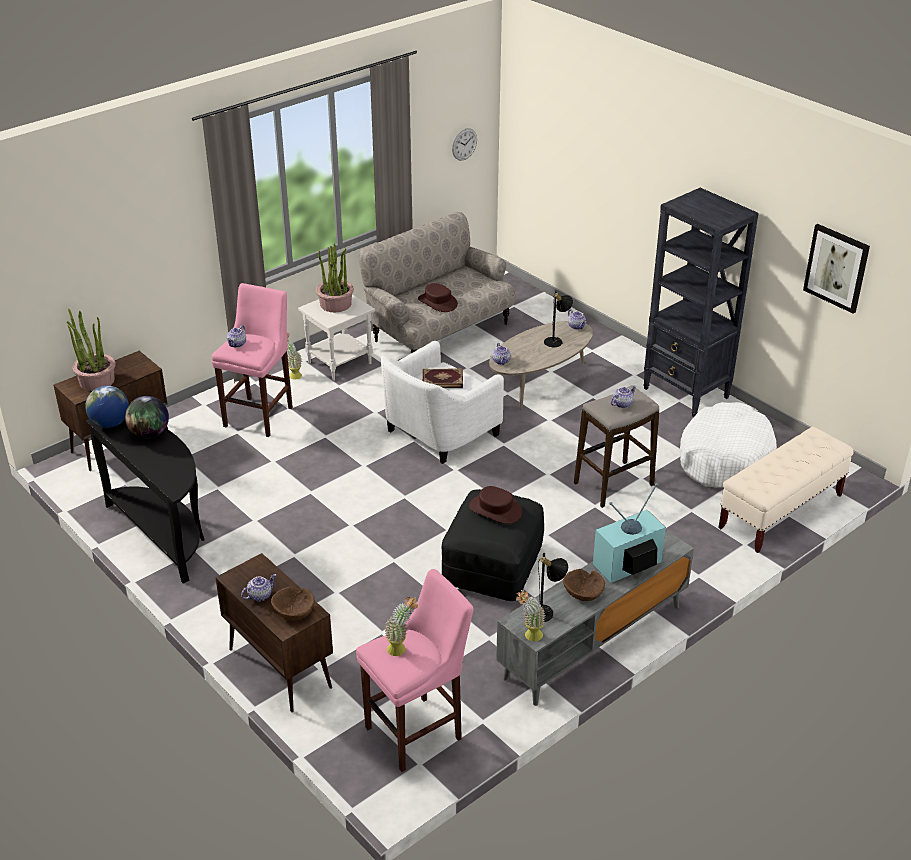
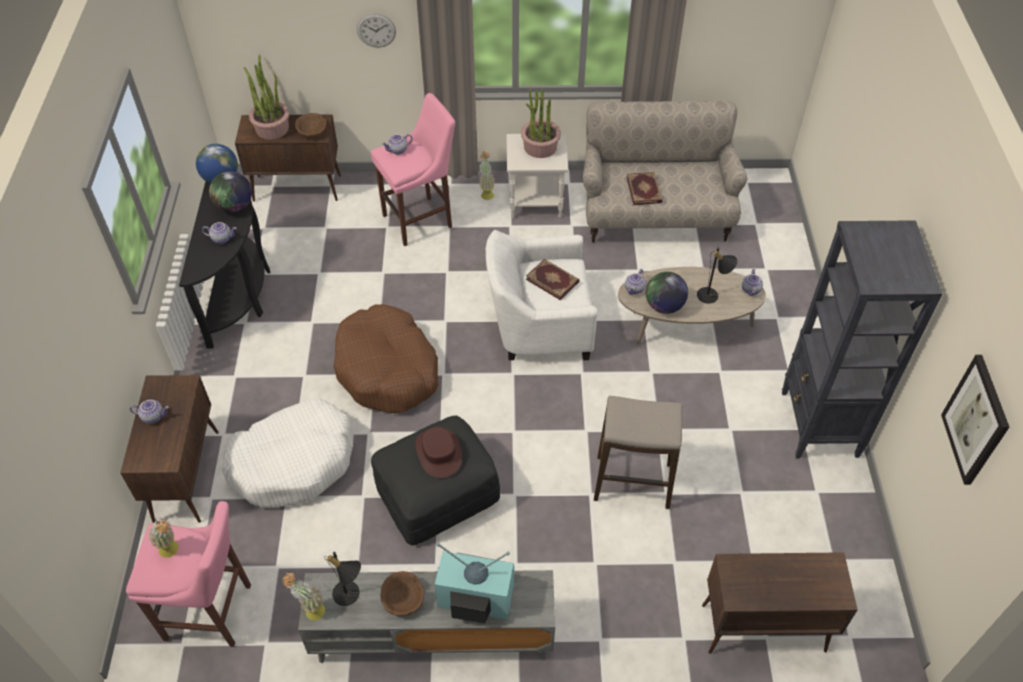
camera: 40 degrees right, 15 degrees up
brown bowl [271,587,315,620] -> brown bowl moved to [295,113,327,138]
brown hat [418,283,458,312] -> book [627,172,663,205]
wall clock [452,128,477,161] -> wall clock moved to [357,13,396,48]
teapot [610,386,637,408] -> teapot moved to [202,222,237,244]
white dog bed [680,402,777,488] -> white dog bed moved to [222,399,354,508]
beige bench [718,427,854,553] -> brown cabinet [702,552,858,654]
none -> brown dog bed [334,304,438,413]
none -> globe [646,272,688,314]

